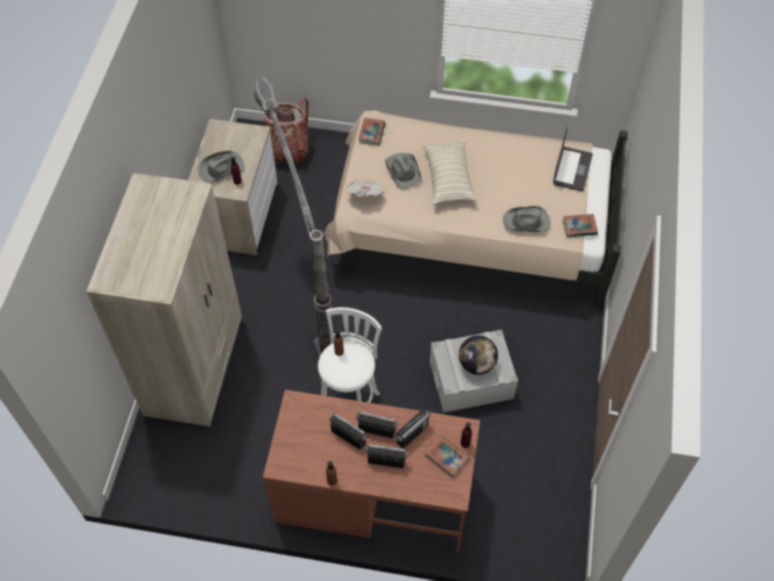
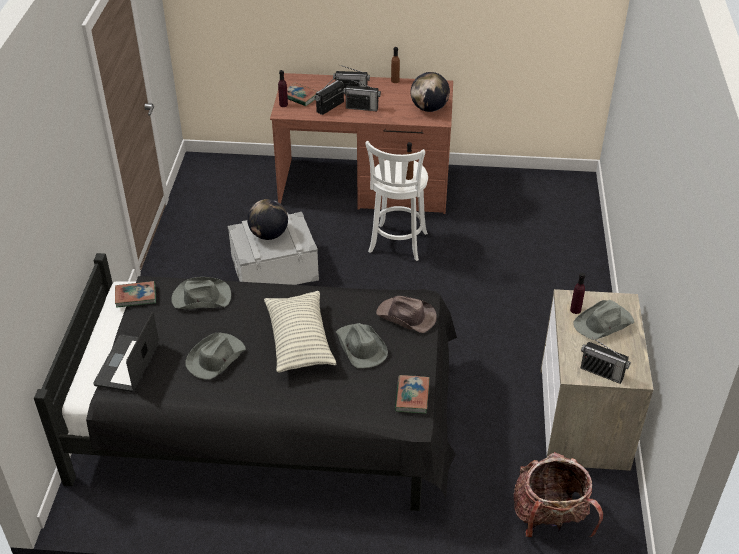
camera: 175 degrees right, 15 degrees down
beige wardrobe [86,173,242,427] -> none
floor lamp [253,77,334,358] -> none
beige bed [324,111,628,308] -> black bed [34,253,457,511]
radio [329,413,367,450] -> radio moved to [581,337,631,384]
newspaper [346,180,384,196] -> brown hat [376,296,437,333]
none -> grey hat [186,333,246,379]
none -> globe [411,72,450,112]

